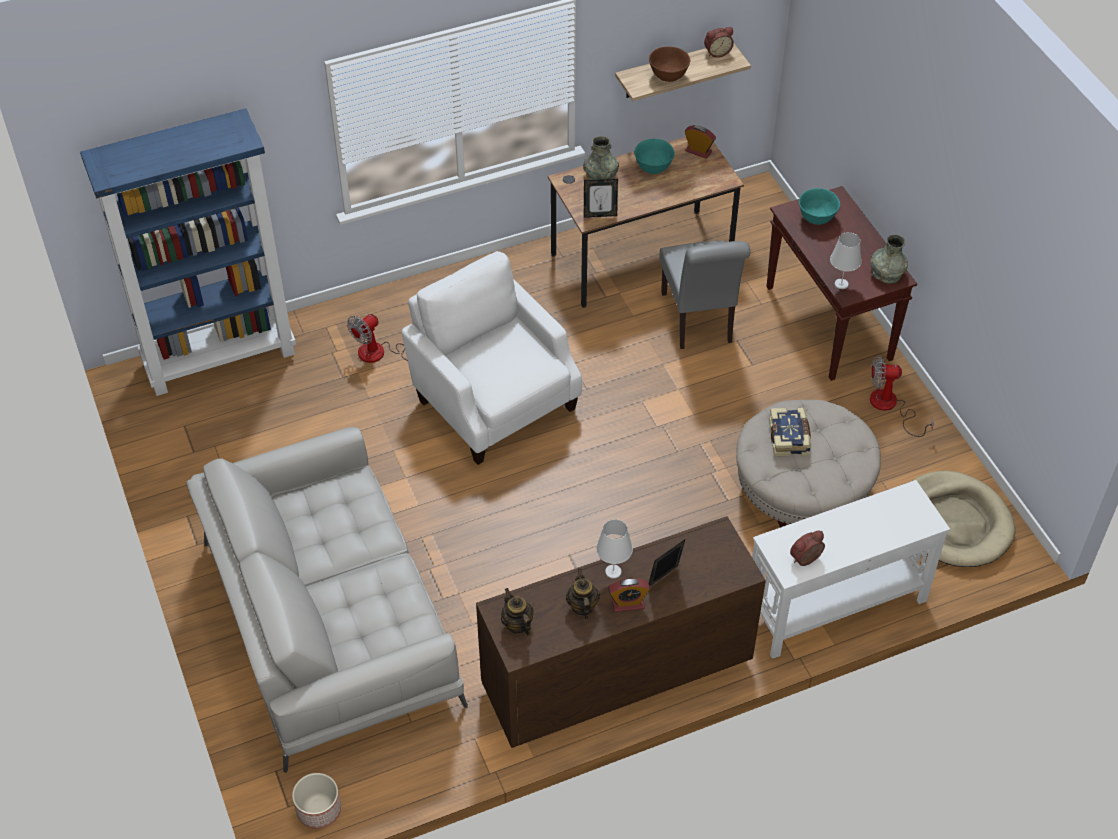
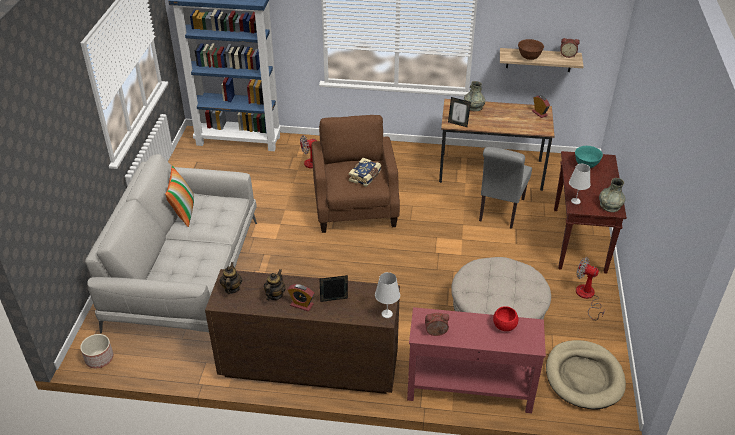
camera: 30 degrees right, 10 degrees down
white armchair [402,251,582,465] -> brown armchair [312,115,400,233]
white table lamp [596,519,633,579] -> white table lamp moved to [375,272,400,318]
turquoise bowl [634,139,675,174] -> none
white console table [752,480,950,659] -> red console table [407,307,546,413]
book [769,408,811,457] -> book moved to [349,158,381,187]
none -> pillow [165,165,194,227]
none -> red bowl [493,306,518,331]

